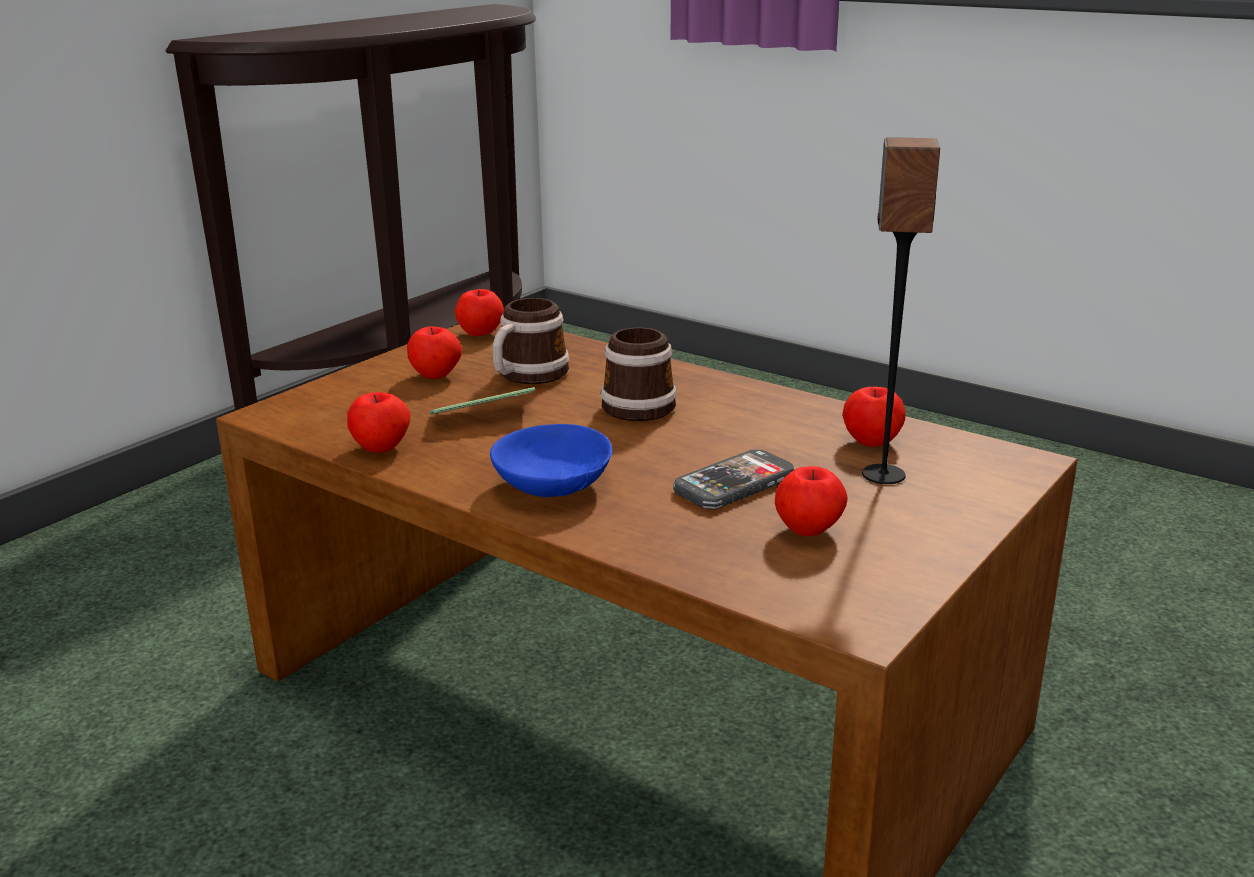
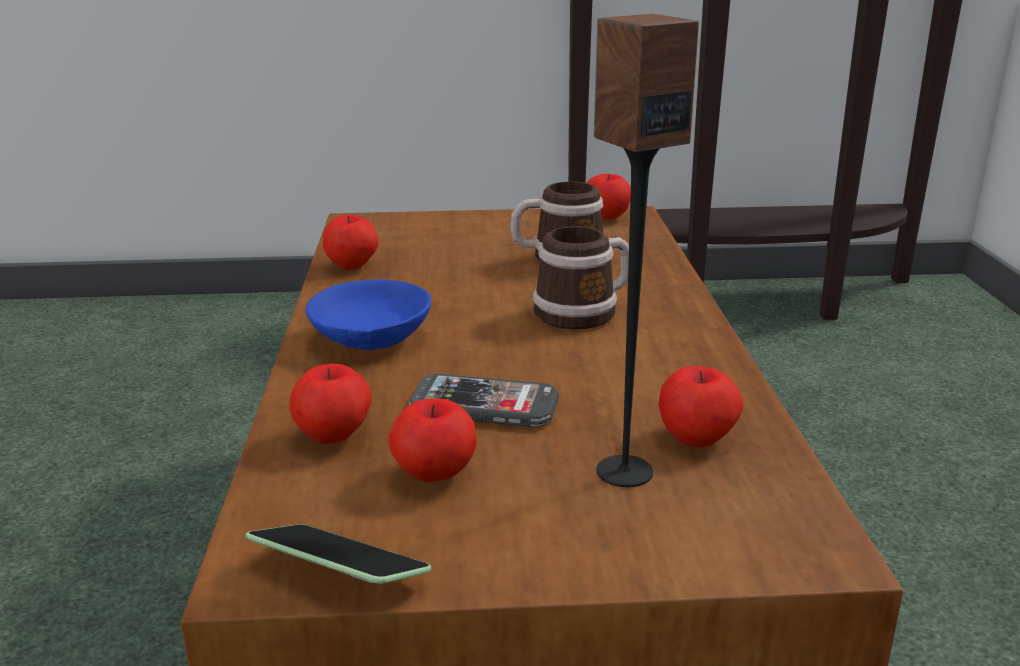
camera: 50 degrees right, 0 degrees up
apple [407,326,462,379] -> apple moved to [289,363,372,444]
phone [429,387,535,415] -> phone moved to [245,524,431,584]

